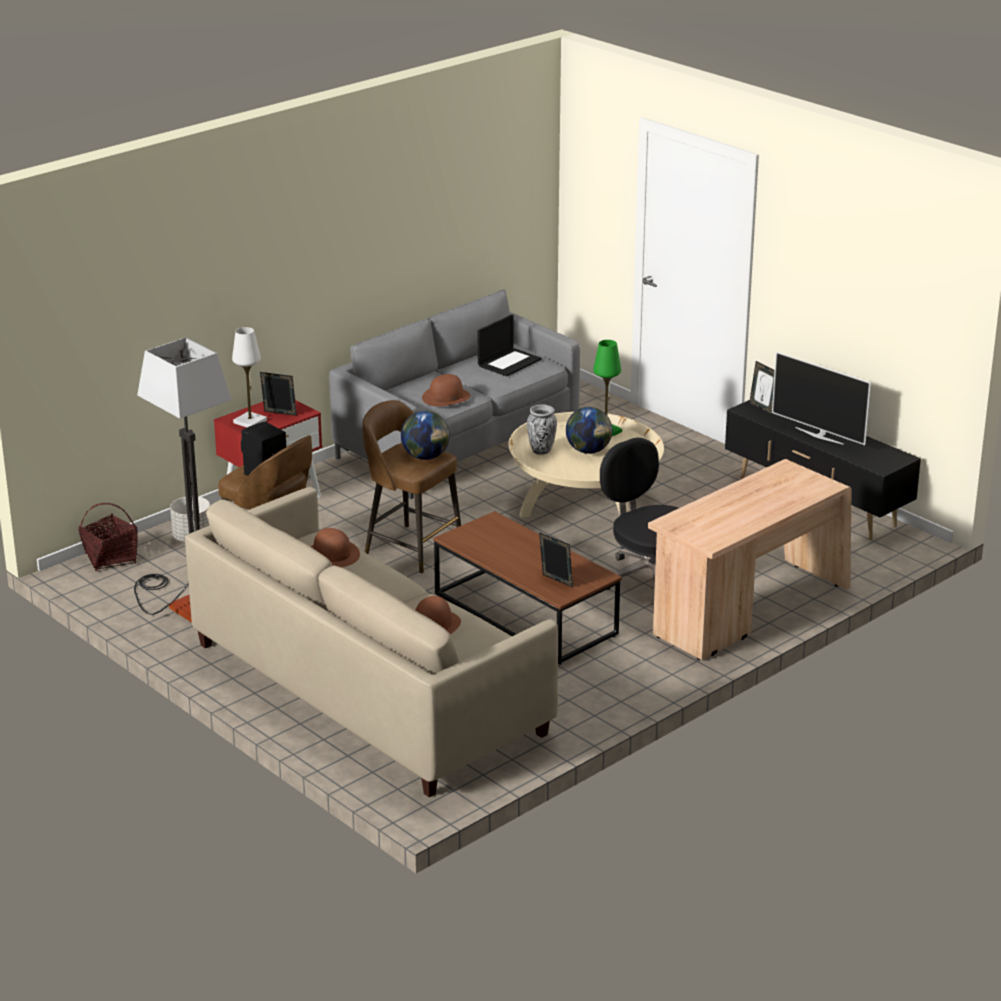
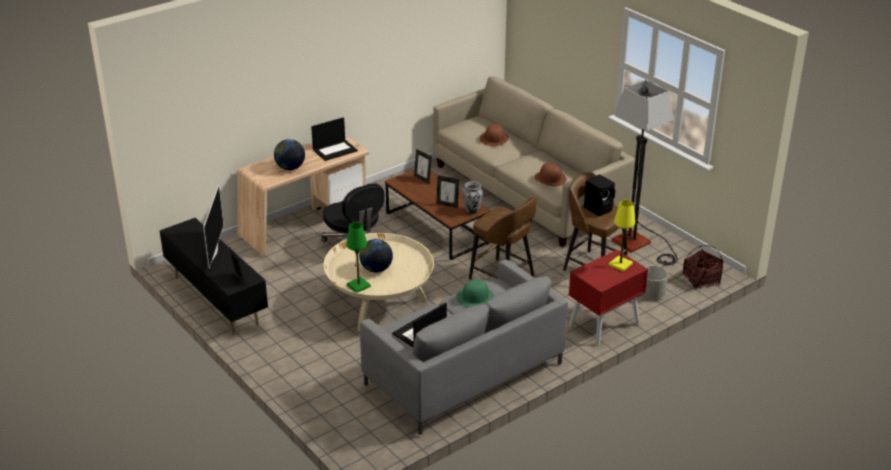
camera: 175 degrees left, 5 degrees up
white table lamp [232,327,267,427] -> yellow table lamp [609,200,635,272]
picture frame [260,372,297,416] -> picture frame moved to [436,176,459,208]
globe [401,411,450,460] -> globe moved to [274,139,305,170]
brown hat [422,374,470,406] -> green hat [457,280,494,307]
vase [527,404,557,455] -> vase moved to [463,181,483,214]
television [772,351,871,445] -> television turned 45 degrees clockwise [203,185,224,269]
none -> laptop [311,117,358,161]

